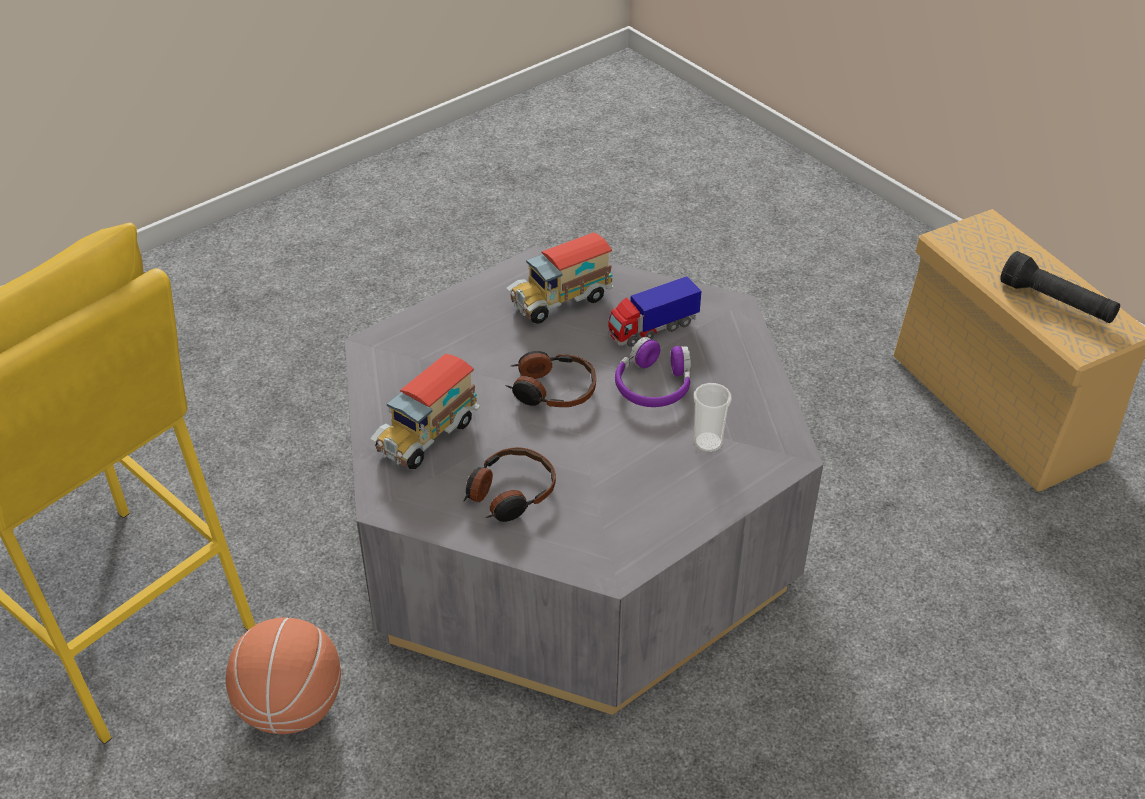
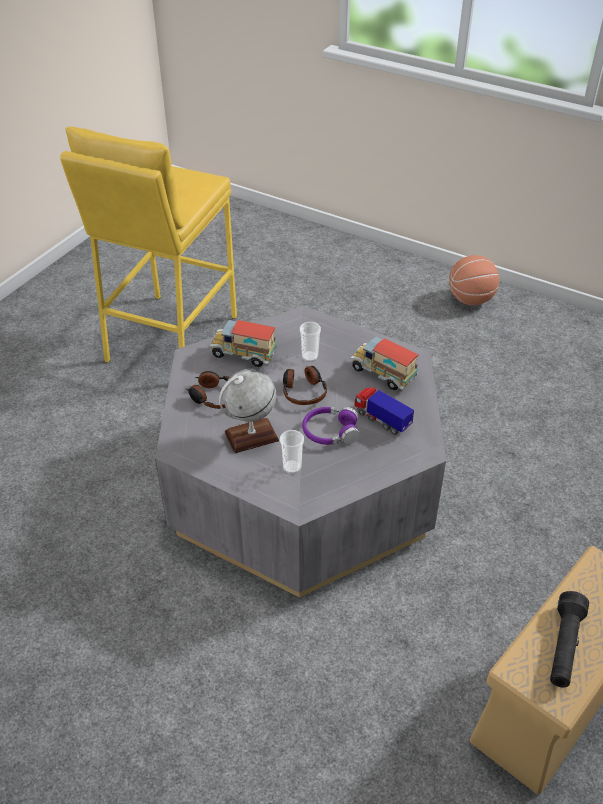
camera: 70 degrees right, 0 degrees up
basketball [226,618,341,734] -> basketball moved to [449,255,499,305]
none -> globe [219,369,279,453]
none -> cup [300,322,321,362]

